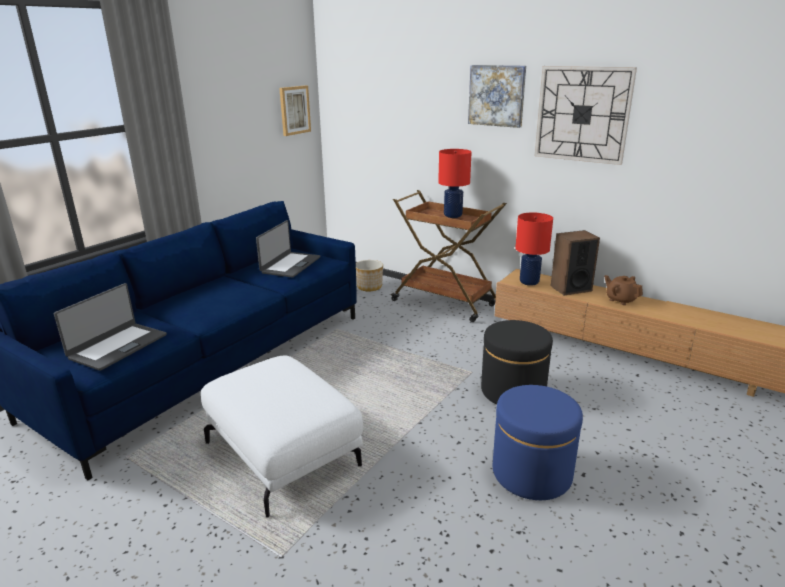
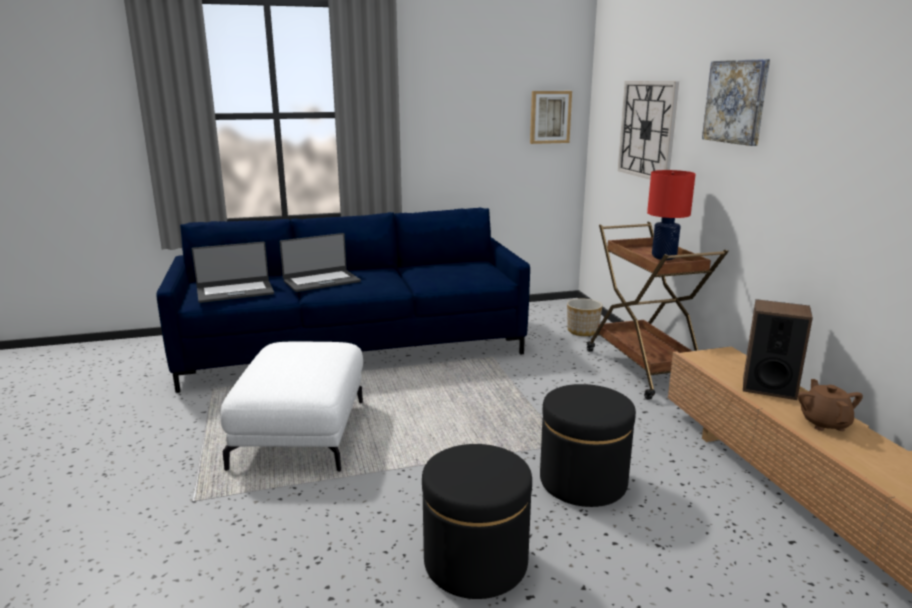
camera: 40 degrees right, 5 degrees down
laptop [256,220,320,278] -> laptop moved to [280,233,361,292]
blue ottoman [493,385,583,500] -> black ottoman [422,444,532,599]
red table lamp [515,212,553,286] -> none
wall clock [535,66,637,165] -> wall clock moved to [618,81,679,179]

